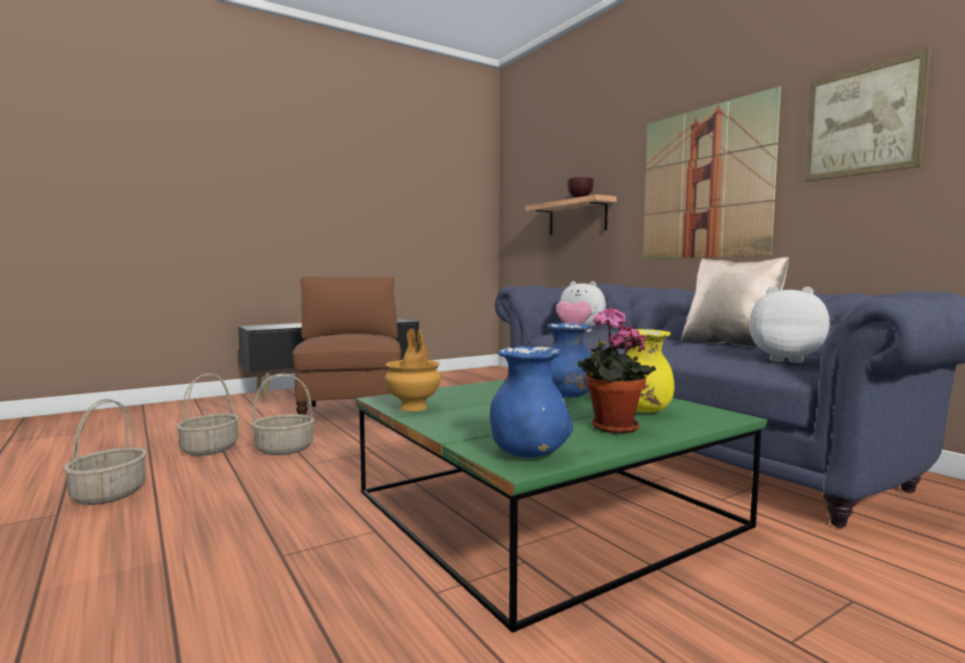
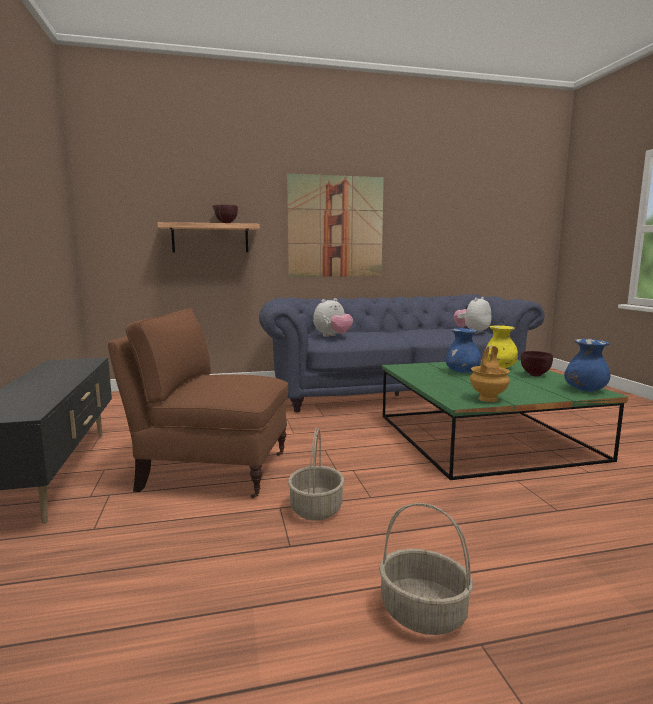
camera: 70 degrees left, 5 degrees up
basket [176,373,239,456] -> none
potted plant [578,307,656,434] -> brown bowl [521,351,553,376]
beige pillow [681,257,789,348] -> none
picture [804,49,931,182] -> none

